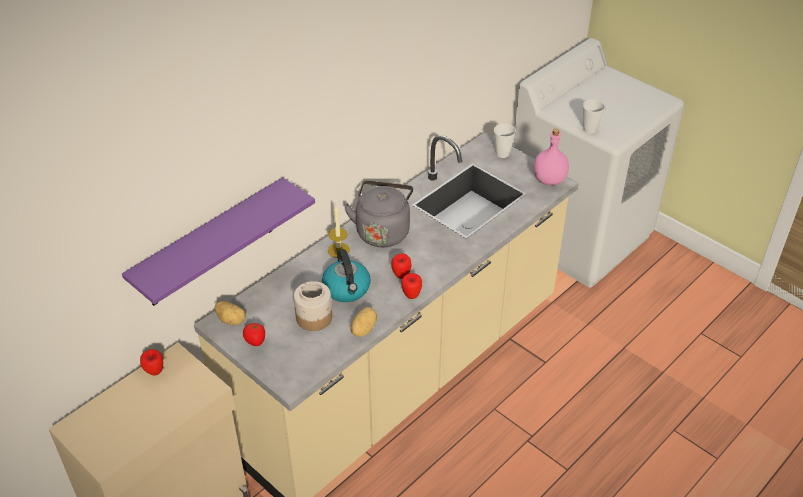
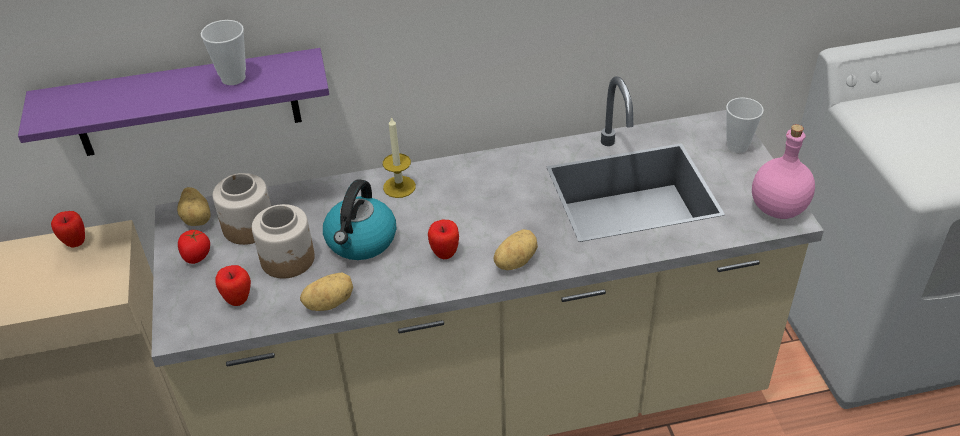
camera: 35 degrees right, 0 degrees up
grey kettle [344,180,413,247] -> none
apple [402,273,422,299] -> apple moved to [215,265,251,306]
cup [583,99,605,134] -> cup moved to [201,20,246,85]
none -> jar [212,173,271,245]
none -> potato [493,229,538,270]

